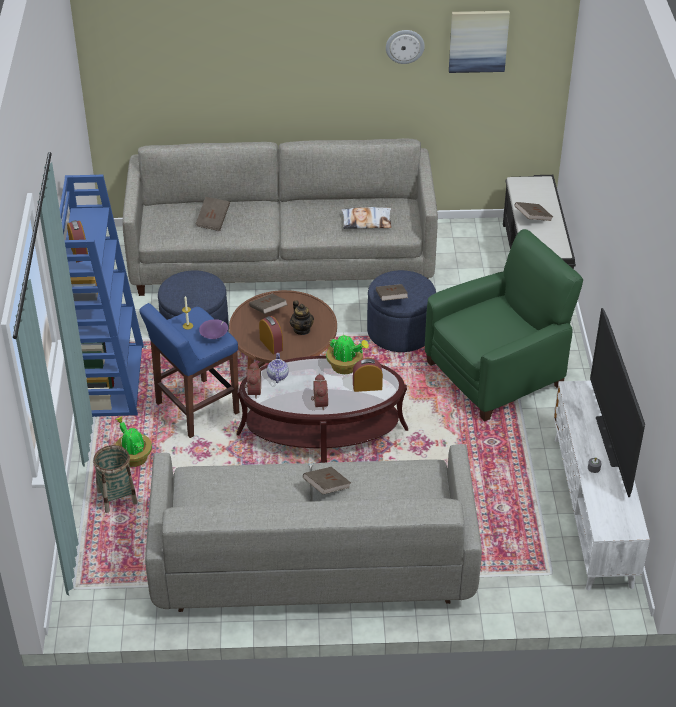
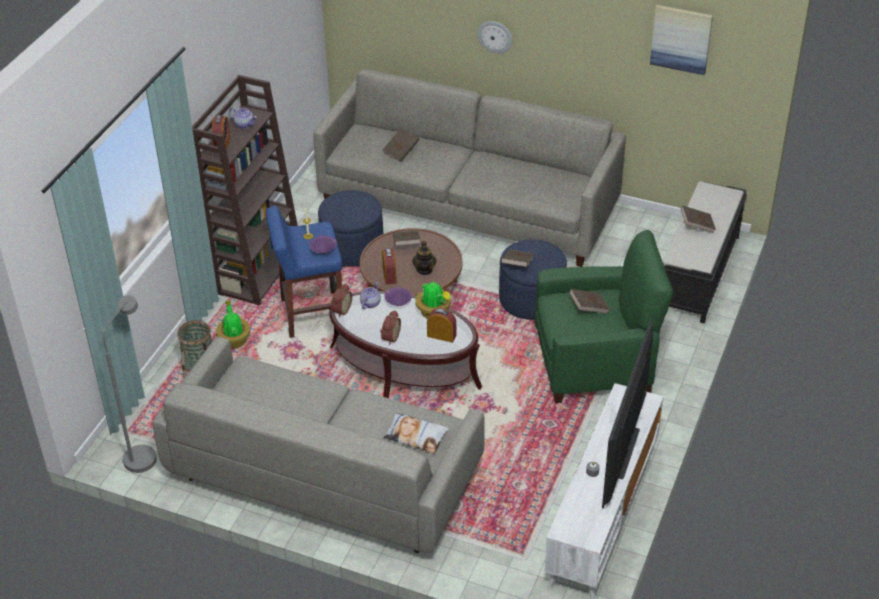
camera: 25 degrees right, 0 degrees up
blue bookcase [60,175,144,417] -> brown bookcase [192,75,298,305]
brown book [303,467,351,494] -> brown book moved to [569,289,610,314]
pillow [341,207,392,229] -> pillow moved to [383,413,449,453]
wall clock [386,30,425,64] -> wall clock moved to [478,21,512,54]
none -> grey floor lamp [102,295,157,473]
none -> teapot [229,108,257,129]
none -> purple bowl [385,287,412,306]

